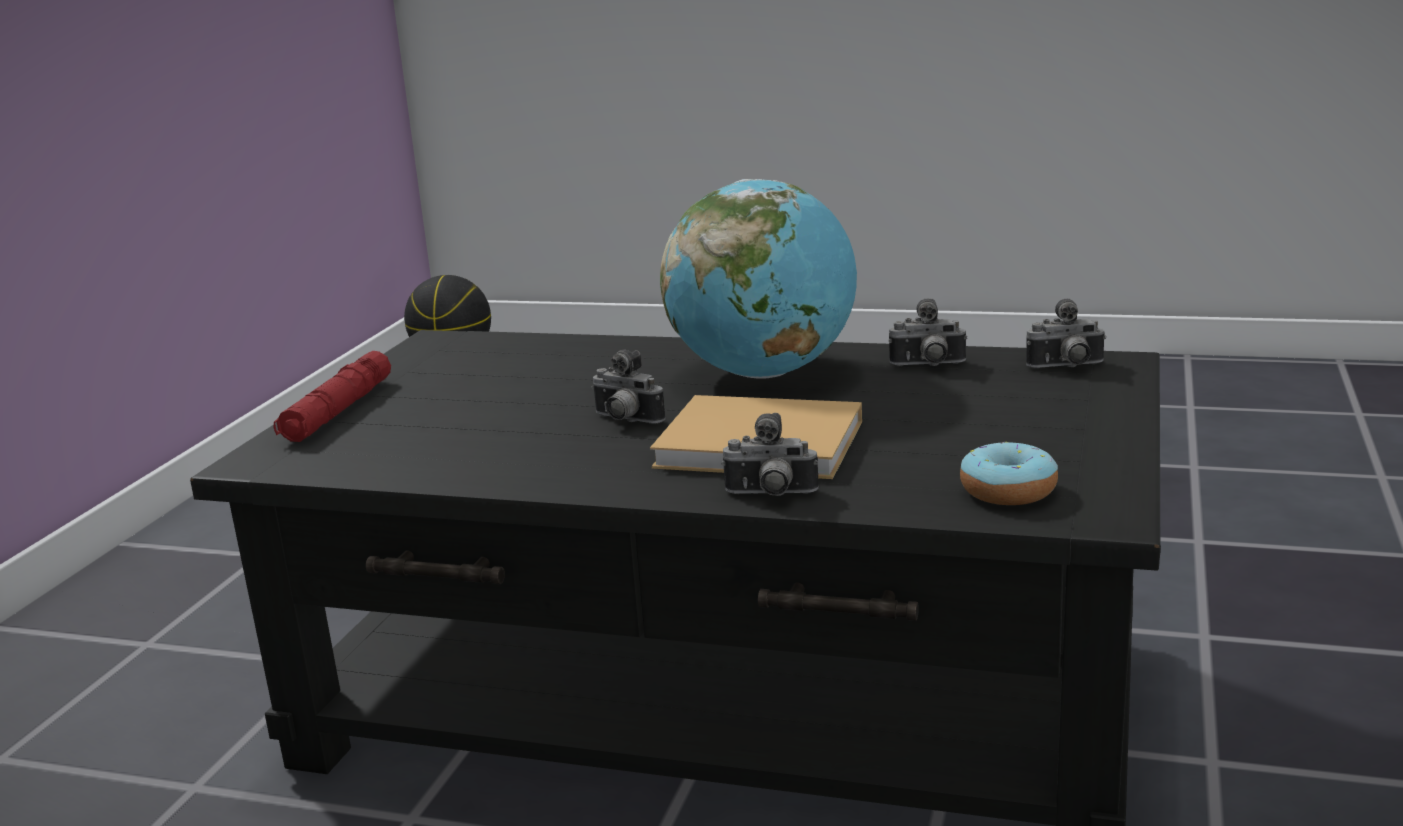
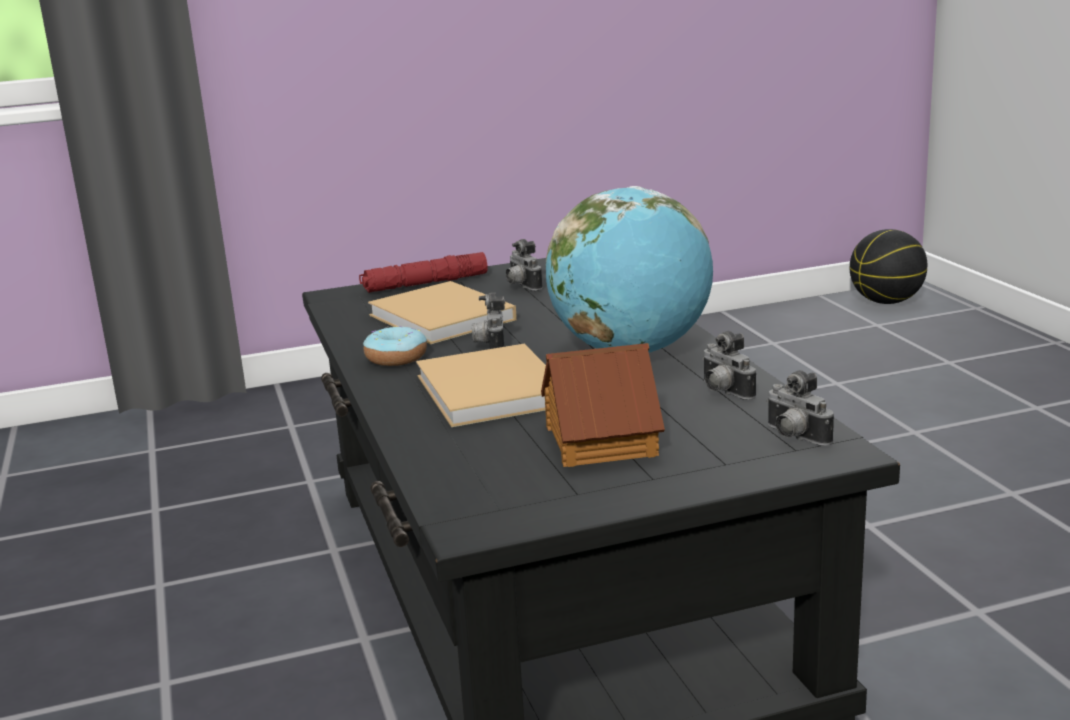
camera: 55 degrees right, 0 degrees up
camera [721,413,819,496] -> camera moved to [506,239,543,291]
donut [960,442,1058,505] -> donut moved to [363,326,427,366]
none -> beige book [368,281,517,344]
none -> toy house [541,343,665,467]

